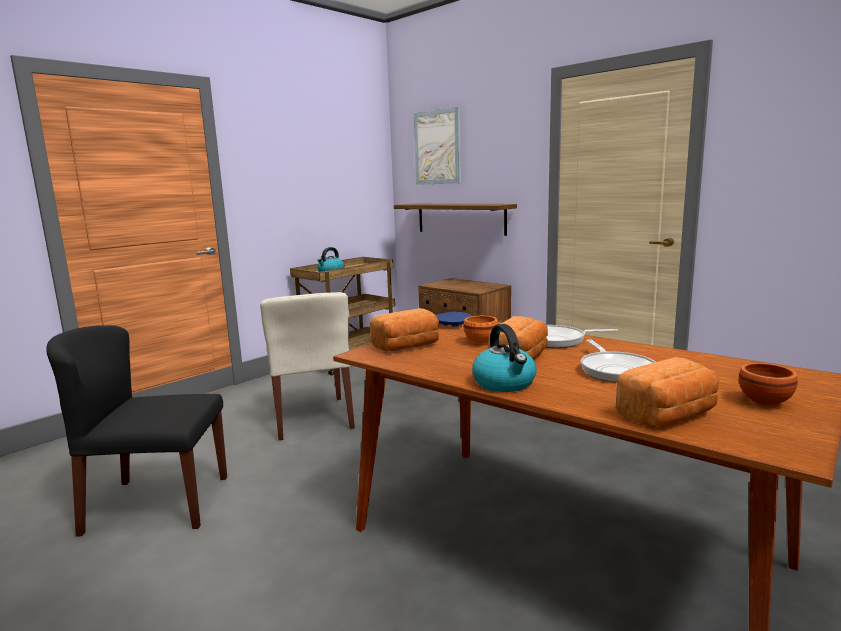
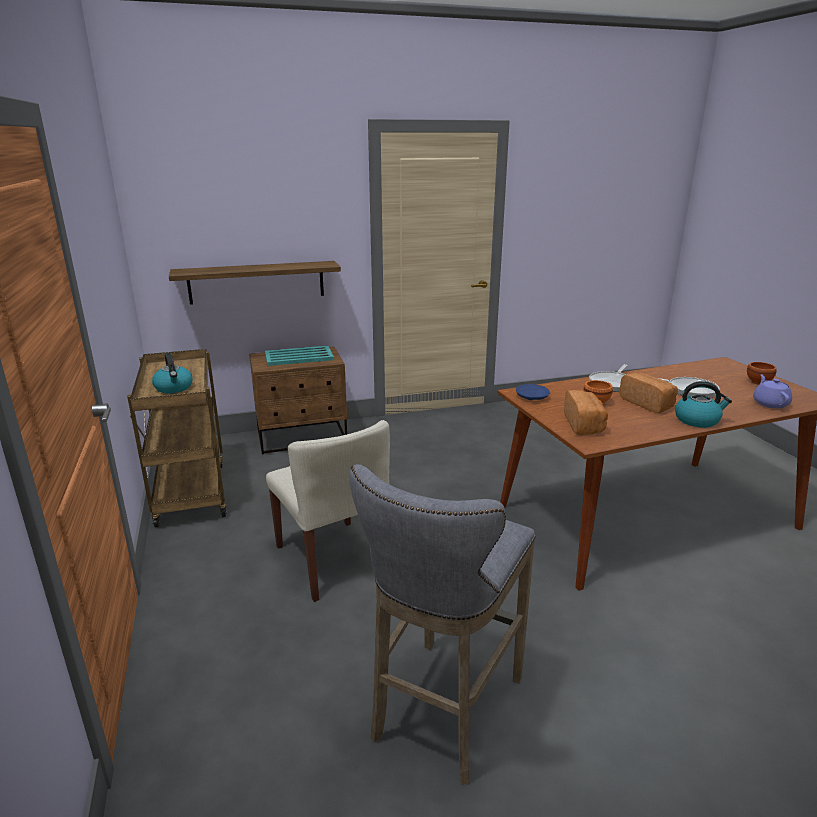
camera: 60 degrees left, 10 degrees up
black chair [46,325,227,537] -> grey stool [349,464,536,784]
beige chair [260,292,355,440] -> beige chair turned 45 degrees clockwise [266,420,390,602]
picture [414,106,461,185] -> none
bread [616,357,719,427] -> purple teapot [753,374,792,408]
none -> turquoise tray [265,346,334,366]

